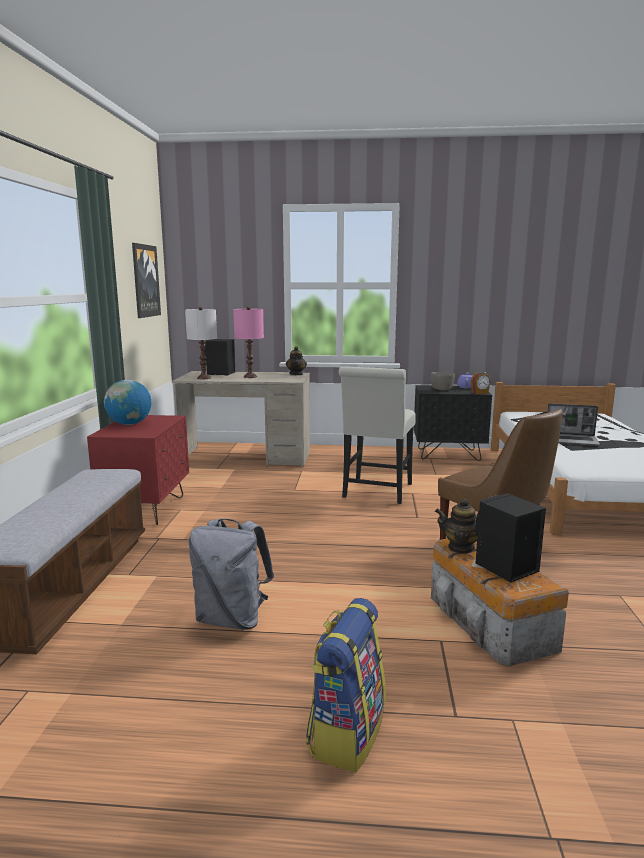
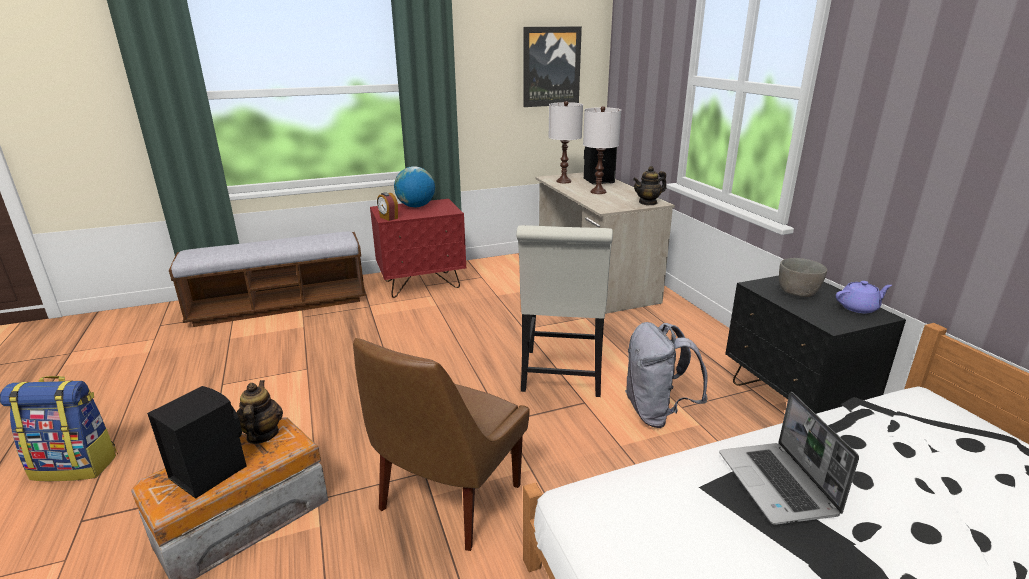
camera: 65 degrees right, 10 degrees up
grey backpack [189,518,274,630] -> grey backpack moved to [625,322,708,428]
pink table lamp [233,306,264,378] -> white table lamp [583,106,621,194]
white chair [338,366,416,504] -> white chair turned 75 degrees counterclockwise [516,225,613,397]
alarm clock [471,372,491,394] -> alarm clock moved to [377,192,398,221]

